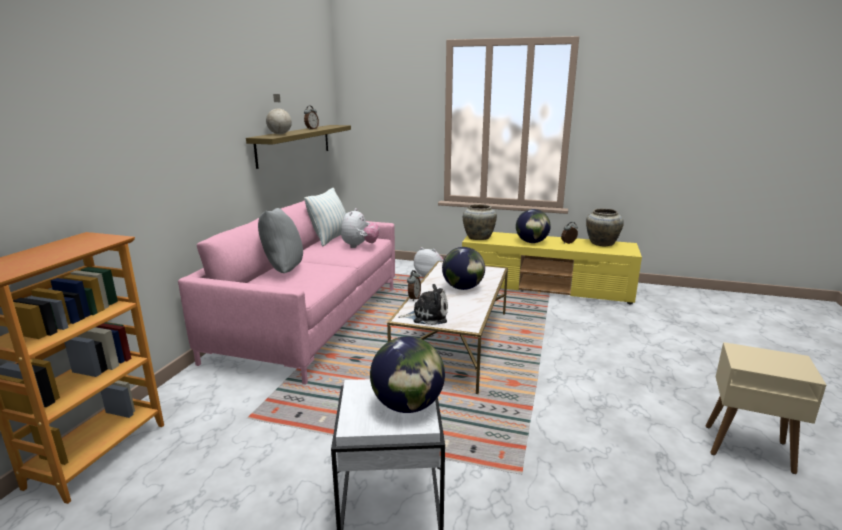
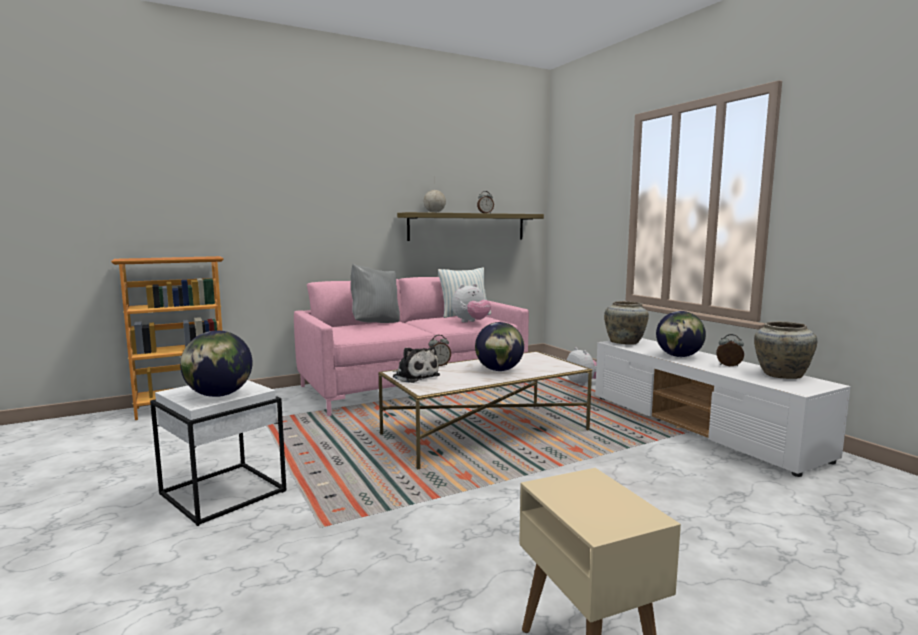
camera: 45 degrees right, 10 degrees down
yellow tv stand [462,232,642,304] -> white tv stand [595,338,851,477]

